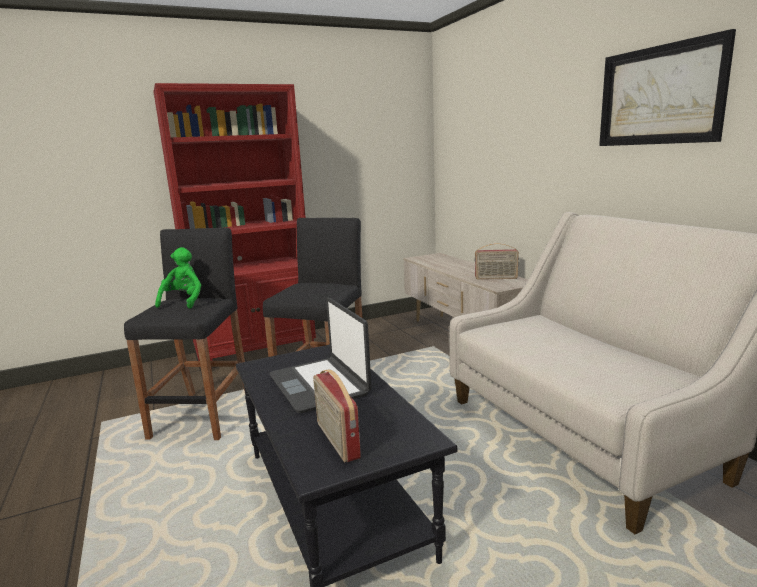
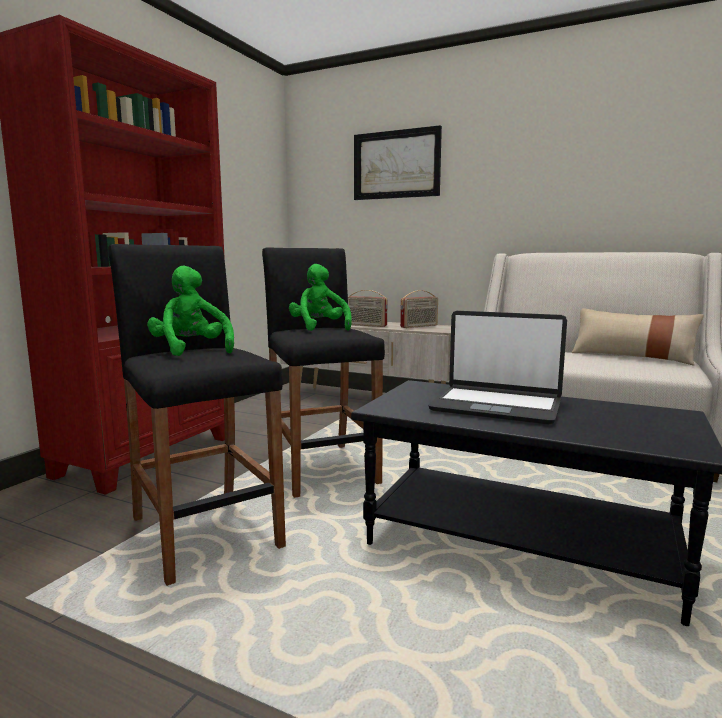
camera: 40 degrees left, 5 degrees down
radio [313,370,361,462] -> radio moved to [348,290,387,327]
picture [599,29,736,146] -> picture moved to [354,125,442,200]
none -> green plush toy [289,264,352,331]
none -> beige pillow [572,308,704,365]

